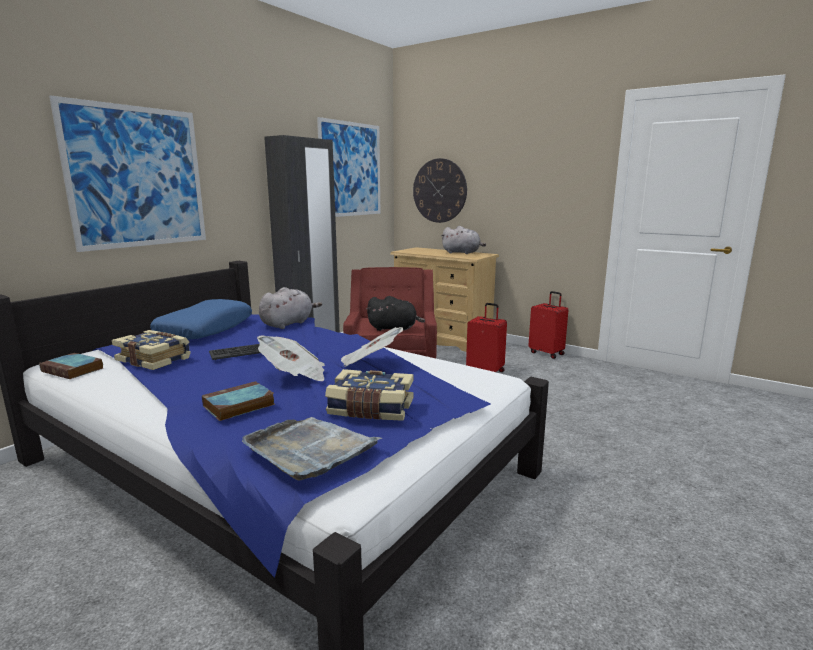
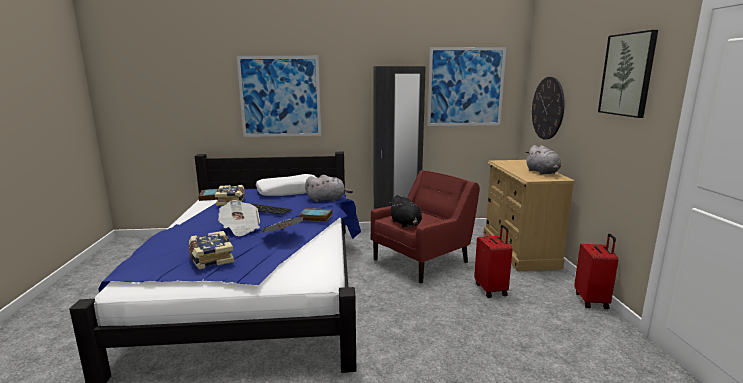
camera: 50 degrees right, 0 degrees up
blue pillow [150,299,252,340] -> white pillow [256,174,317,196]
book [202,381,275,421] -> book moved to [299,208,332,222]
grey tray [242,417,382,481] -> none
none -> picture [598,30,658,118]

